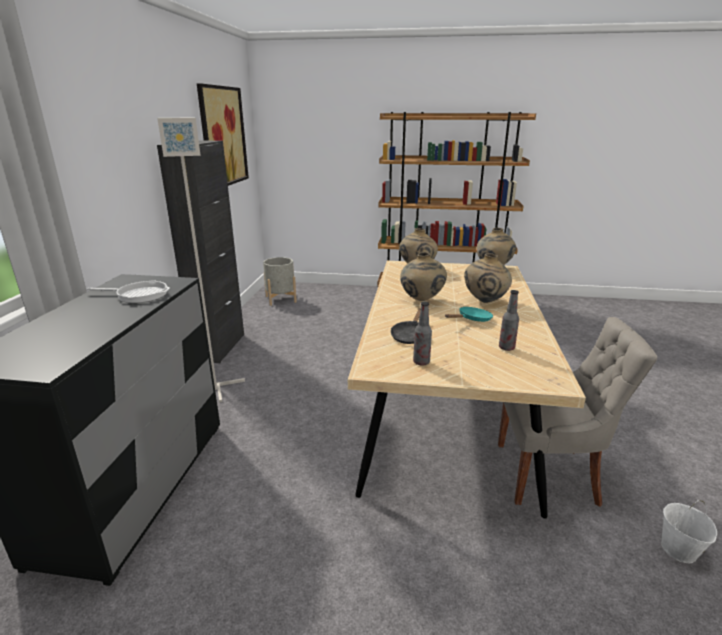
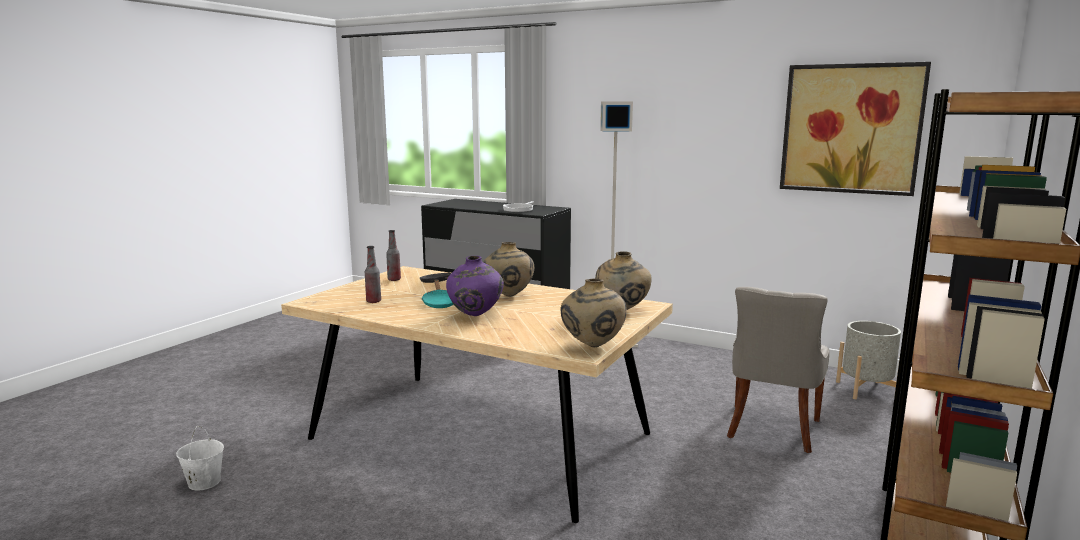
camera: 110 degrees right, 10 degrees down
black cabinet [157,141,244,363] -> none
beige vase [464,253,512,303] -> purple vase [446,256,504,316]
grey chair [498,317,657,507] -> grey chair moved to [727,287,830,453]

